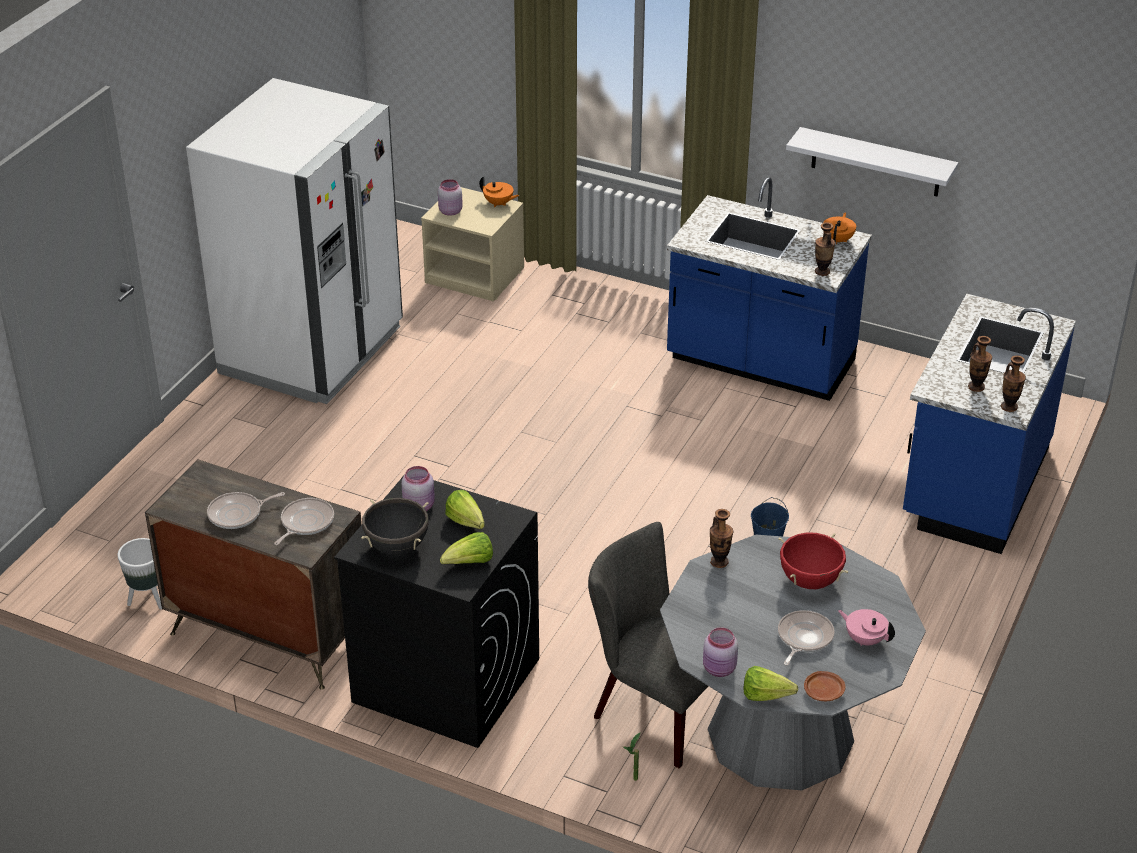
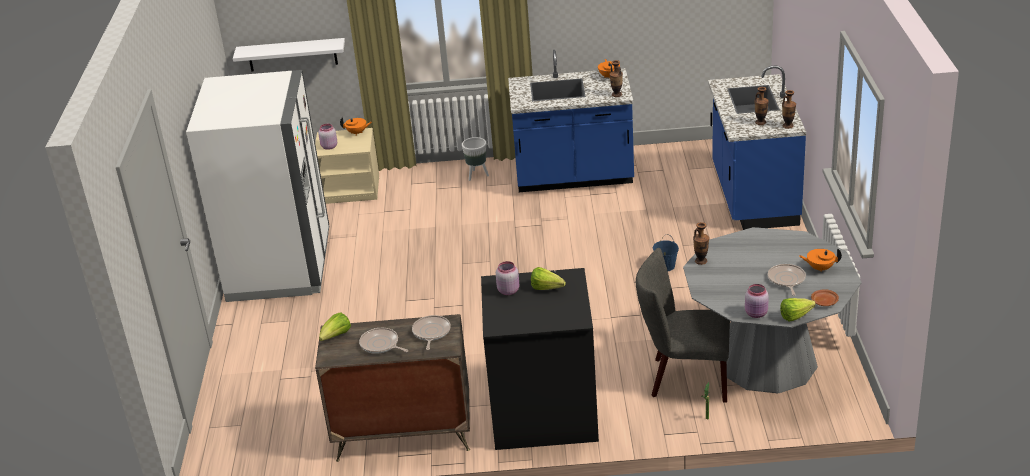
camera: 25 degrees left, 5 degrees down
white planter [118,538,162,609] -> white planter moved to [462,137,489,181]
frying pan [207,492,285,529] -> frying pan turned 90 degrees clockwise [359,328,409,354]
black cooking pot [361,498,429,555] -> none
lettuce [440,532,493,564] -> lettuce moved to [319,313,351,341]
red cooking pot [779,532,848,589] -> none
white shelf [786,127,958,196] -> white shelf moved to [233,38,345,72]
pink teapot [838,609,895,646] -> orange teapot [799,248,842,270]

